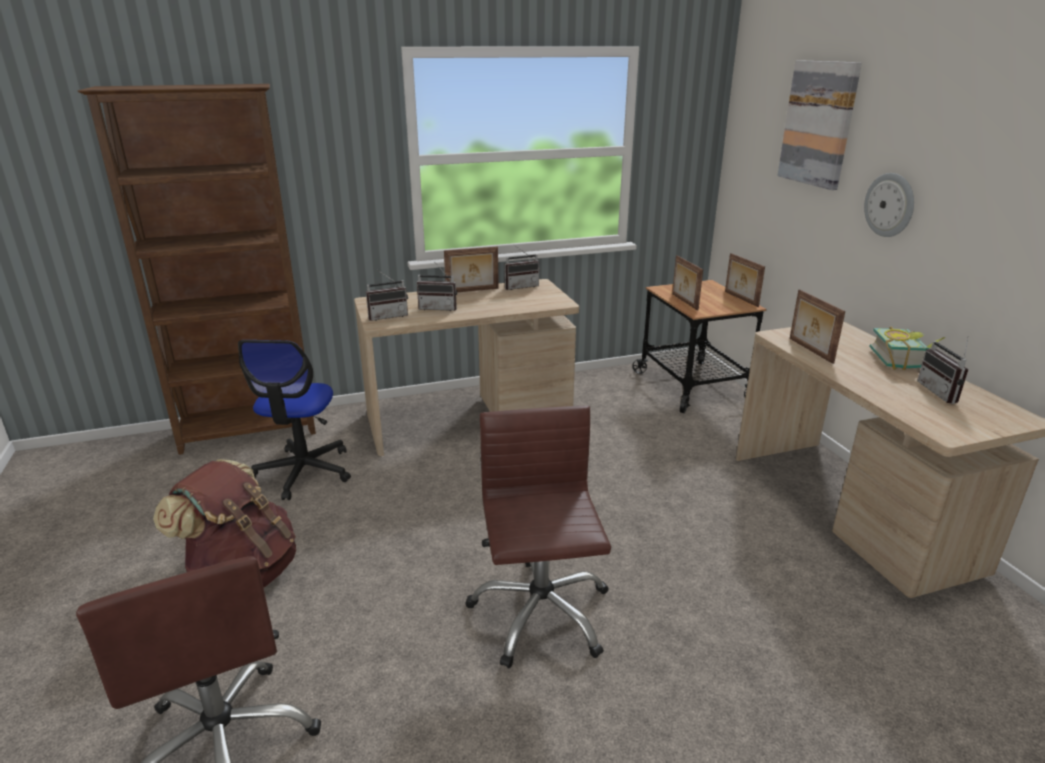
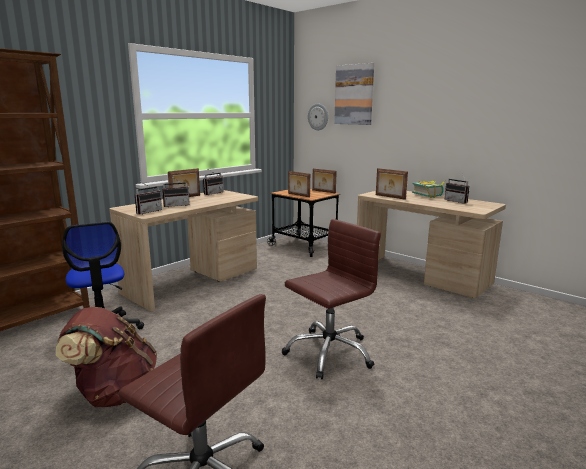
camera: 30 degrees left, 10 degrees down
brown office chair [465,406,611,668] -> brown office chair turned 90 degrees clockwise [282,219,381,379]
wall clock [864,173,914,237] -> wall clock moved to [308,103,328,130]

